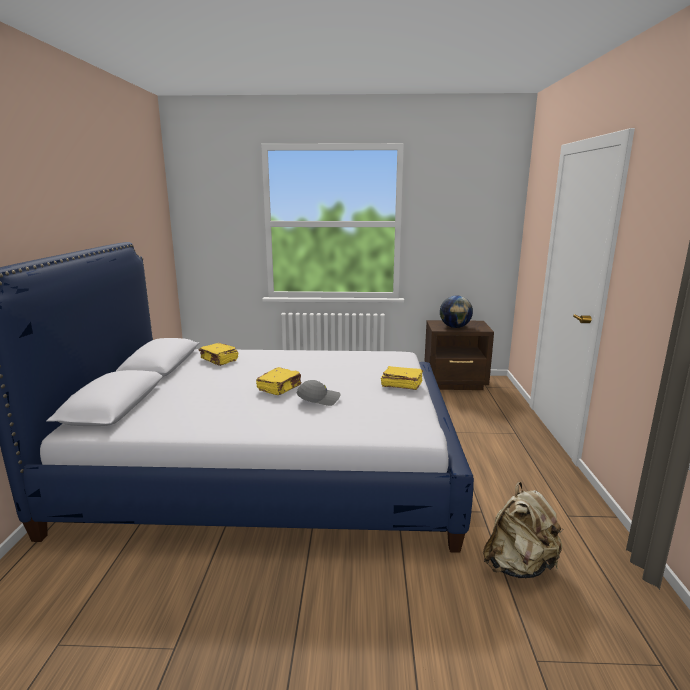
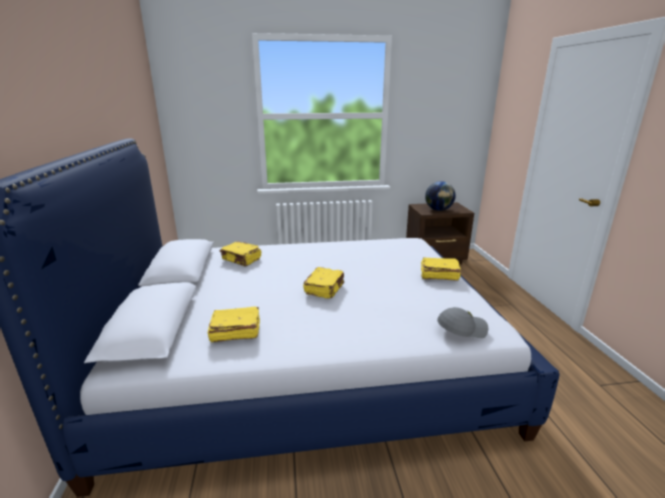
camera: 10 degrees left, 5 degrees up
grey cap [296,380,341,406] -> grey cap moved to [437,307,488,338]
beige backpack [483,482,562,578] -> none
none -> yellow book [208,307,260,342]

